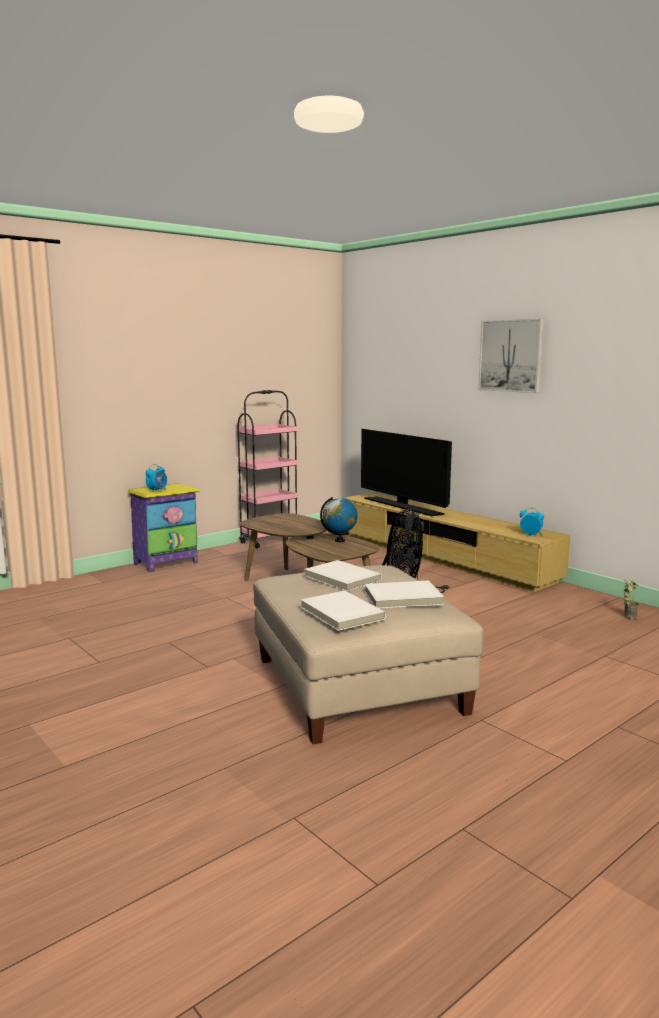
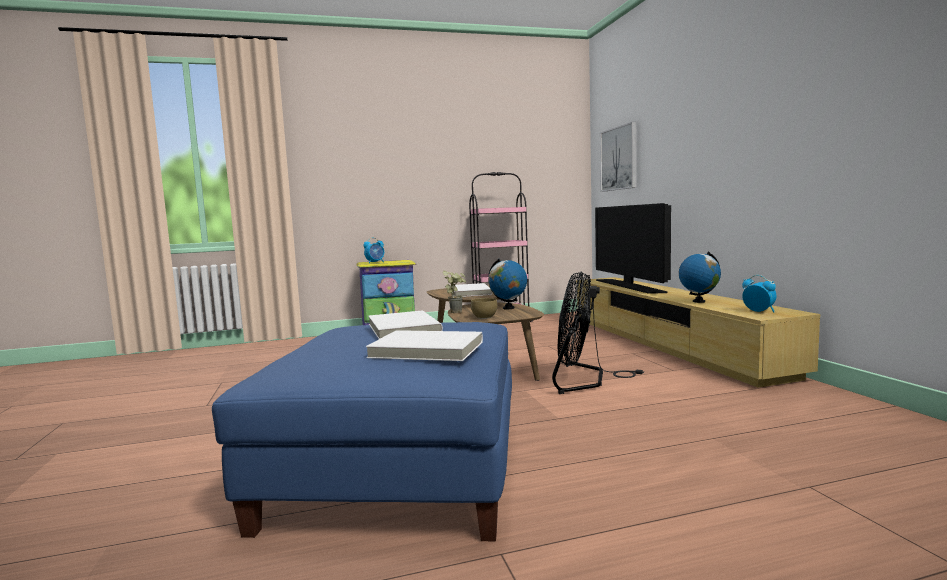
camera: 25 degrees right, 5 degrees down
beige ottoman [253,565,483,744] -> blue ottoman [212,322,512,541]
white book [301,591,386,631] -> white book moved to [452,283,492,297]
picture [478,319,544,393] -> picture moved to [600,122,637,192]
potted plant [623,580,640,619] -> potted plant moved to [443,271,466,313]
none -> brown bowl [471,298,497,319]
none -> globe [679,252,721,303]

